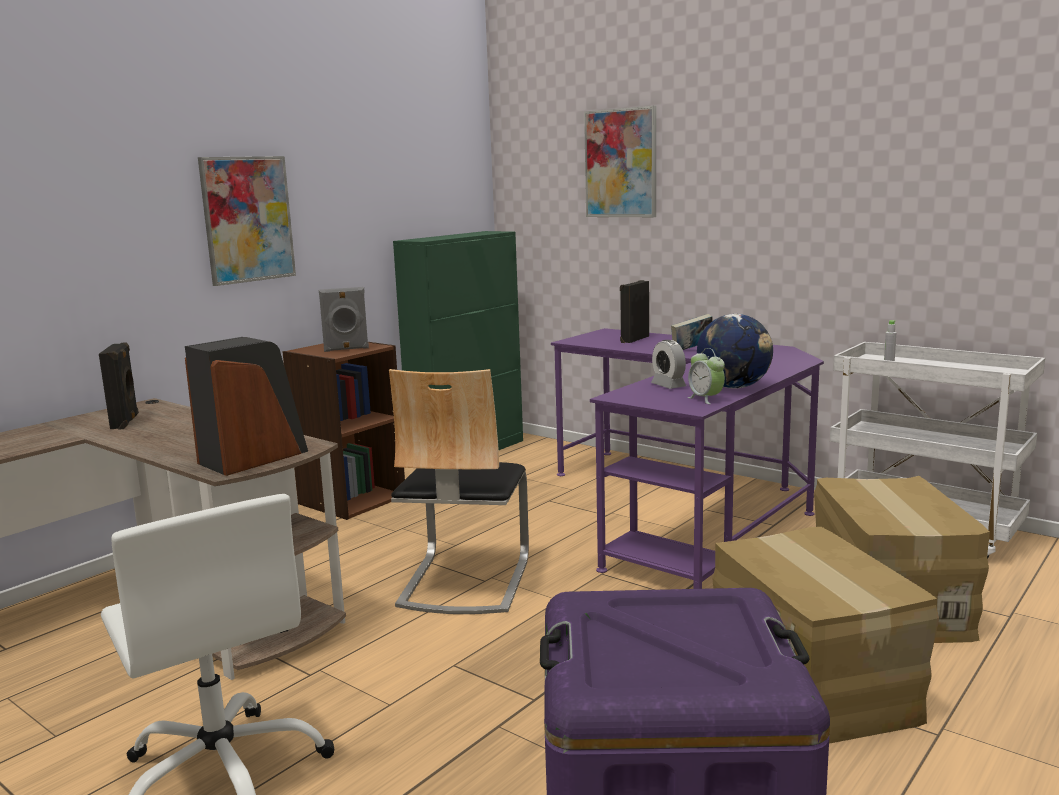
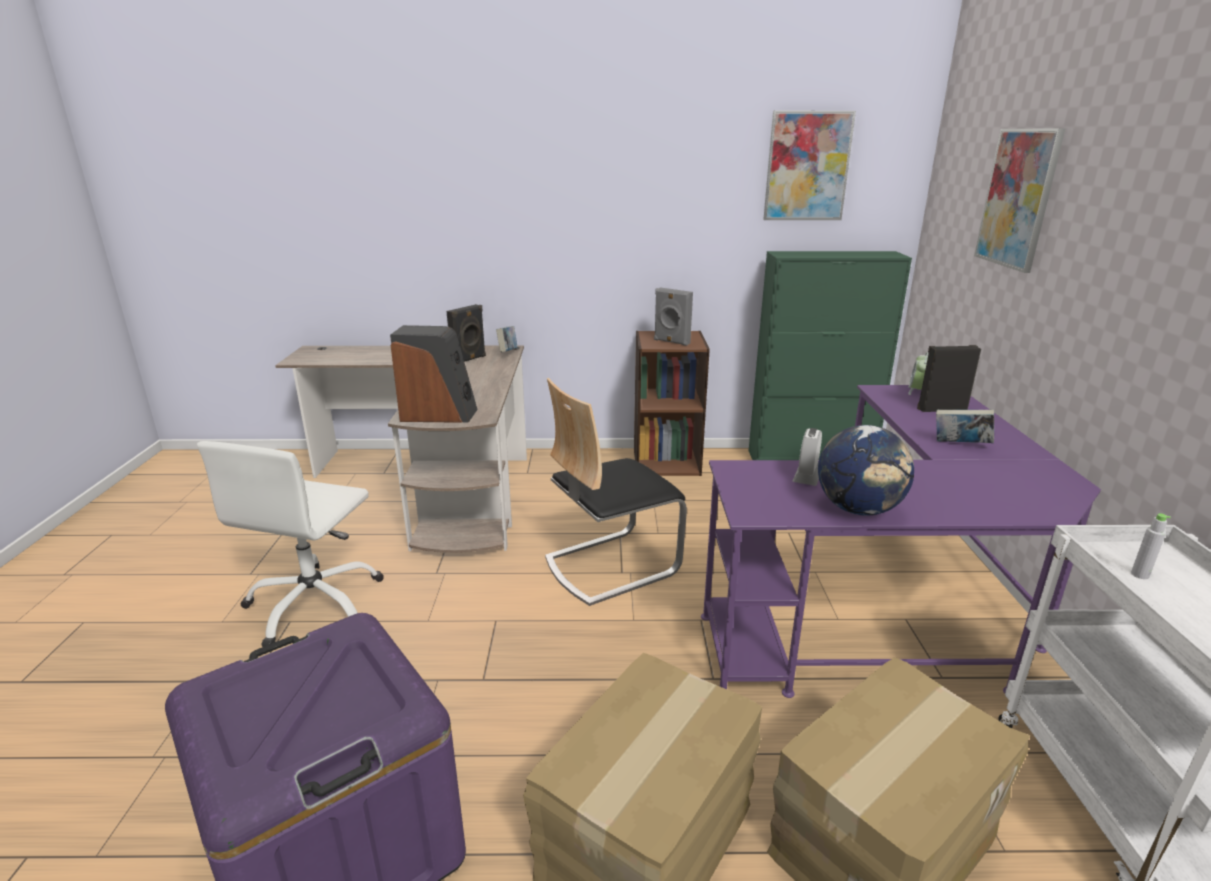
camera: 50 degrees right, 10 degrees up
picture [198,156,296,286] -> picture moved to [763,111,856,220]
alarm clock [687,348,725,404] -> alarm clock moved to [908,352,928,395]
none -> book [496,326,517,352]

